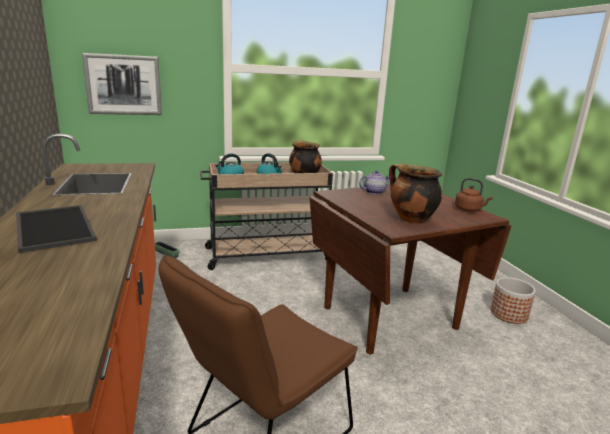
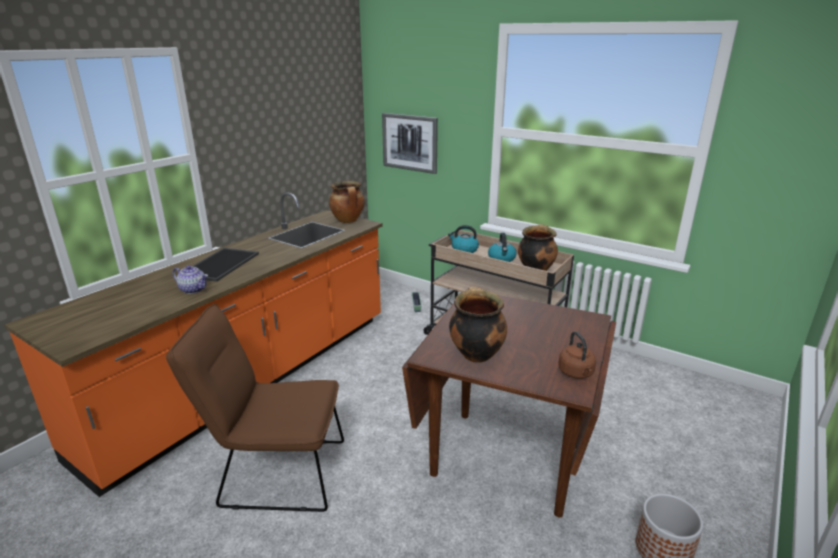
camera: 50 degrees right, 5 degrees up
teapot [359,171,389,194] -> teapot moved to [173,266,208,294]
none -> cooking pot [329,181,365,223]

